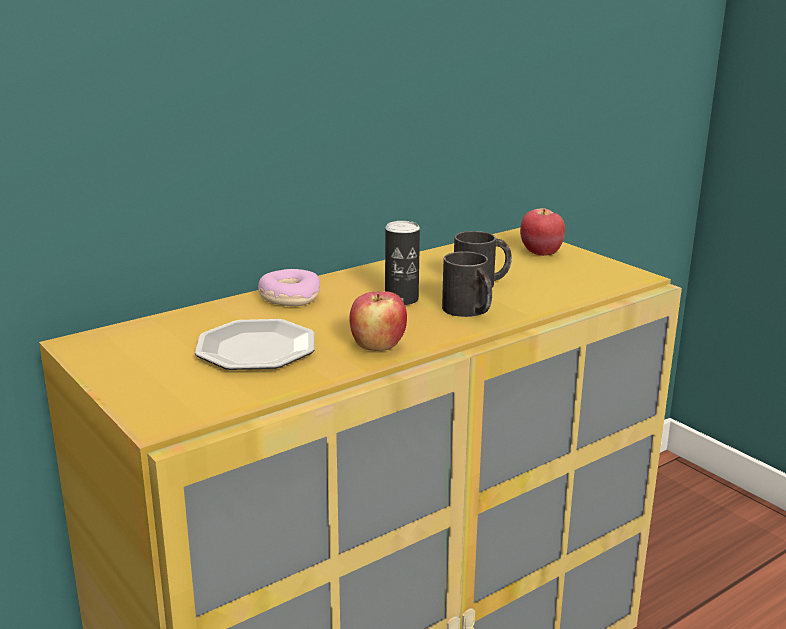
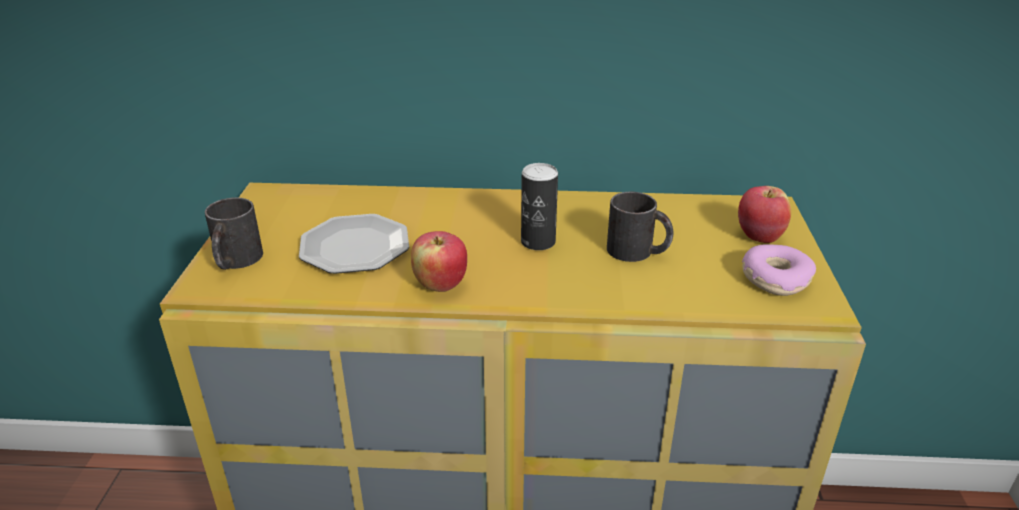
camera: 40 degrees right, 10 degrees up
donut [258,269,320,306] -> donut moved to [742,244,816,296]
black mug [442,251,492,317] -> black mug moved to [205,197,263,270]

